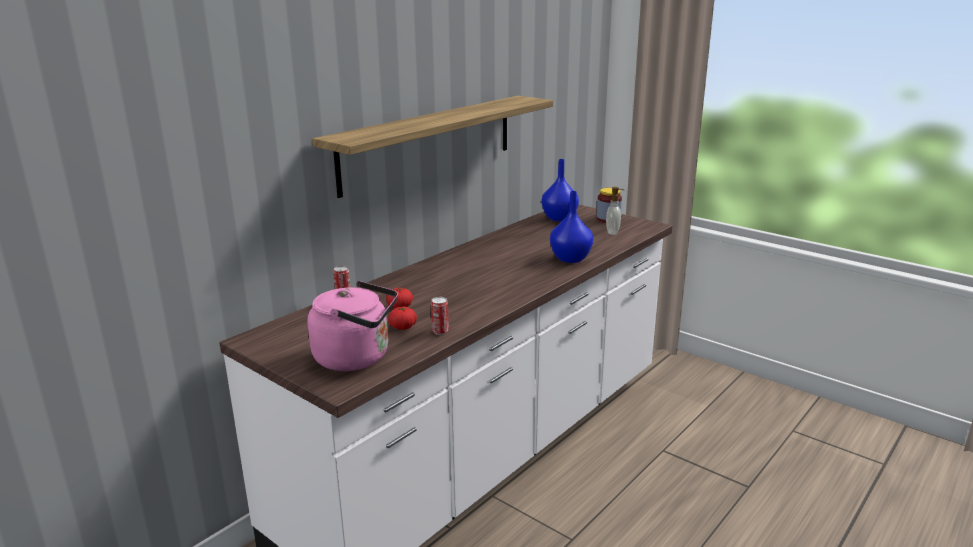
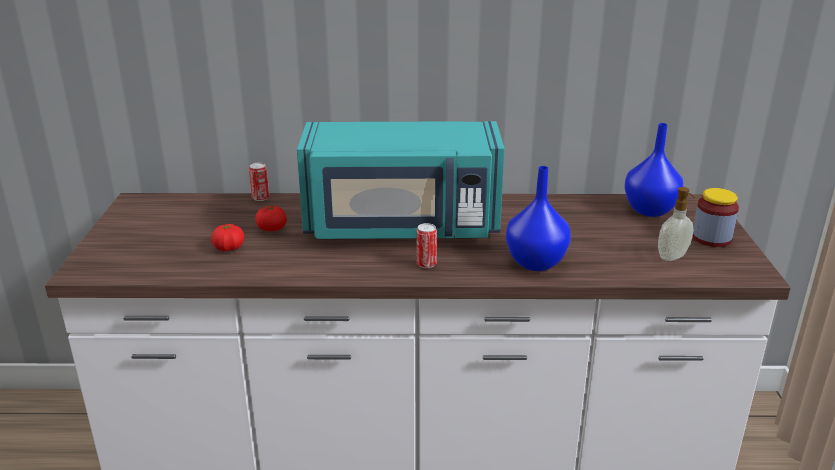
camera: 50 degrees right, 5 degrees up
pink kettle [308,281,398,371] -> none
shelf [312,96,553,198] -> none
can [431,297,449,335] -> can moved to [417,223,437,268]
none -> turquoise microwave [297,121,505,239]

